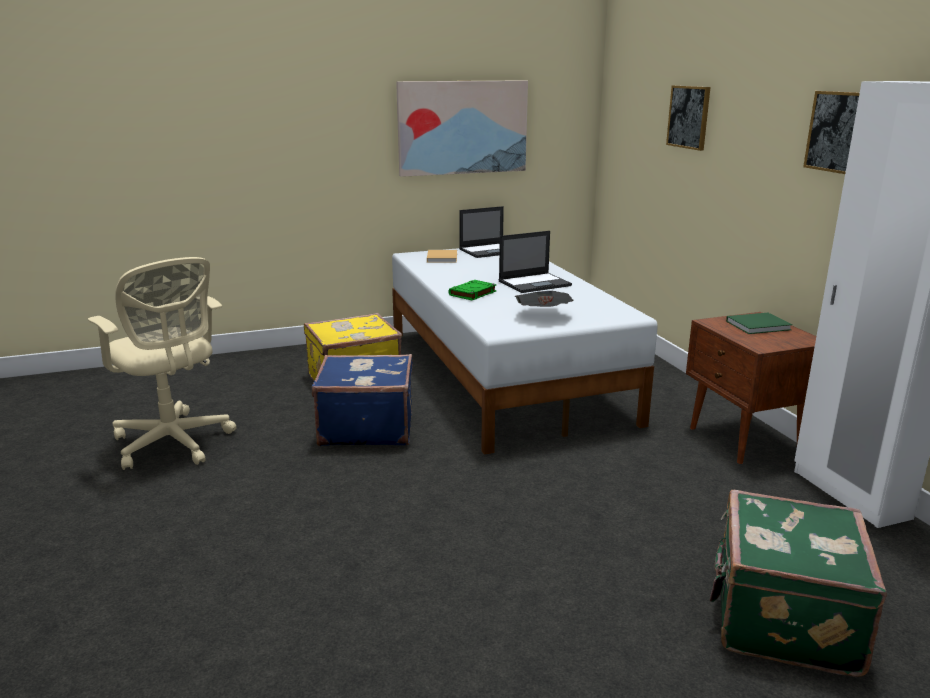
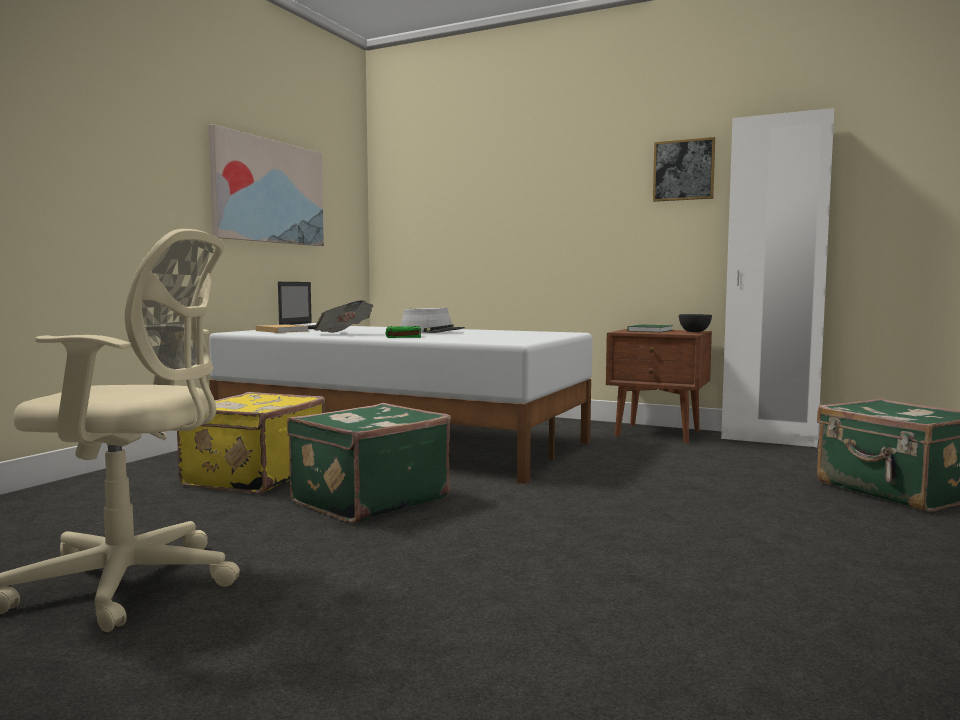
camera: 45 degrees left, 15 degrees down
blue suitcase [312,354,413,446] -> green suitcase [287,403,451,524]
laptop [499,231,572,293] -> grey hat [401,308,465,333]
newspaper [515,291,574,307] -> newspaper moved to [314,300,373,333]
picture [666,85,711,151] -> none
none -> grey bowl [679,314,712,332]

